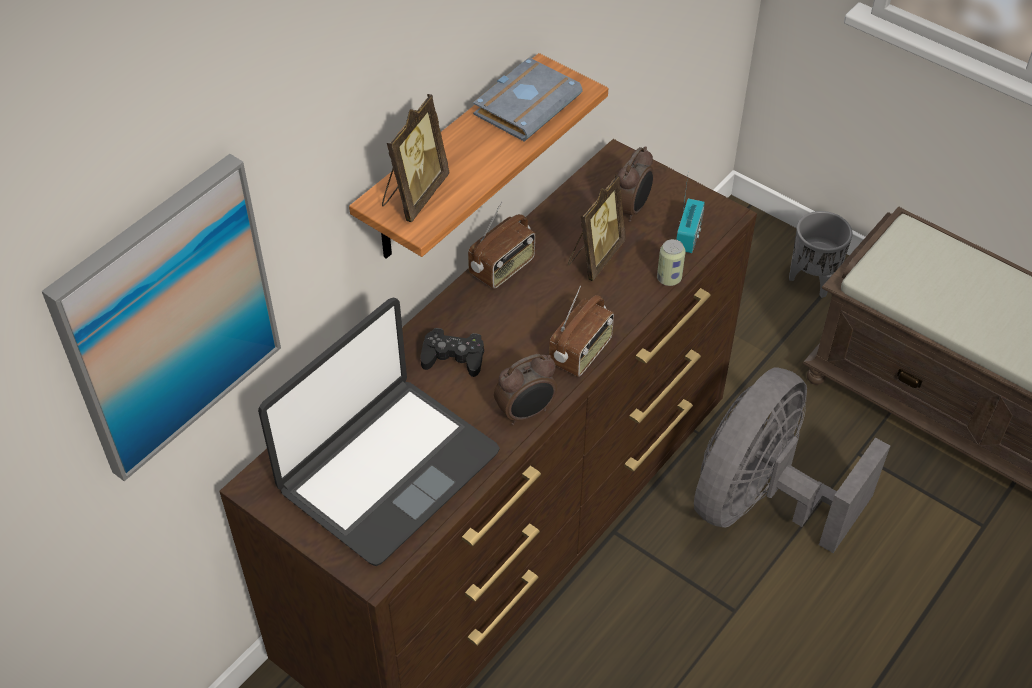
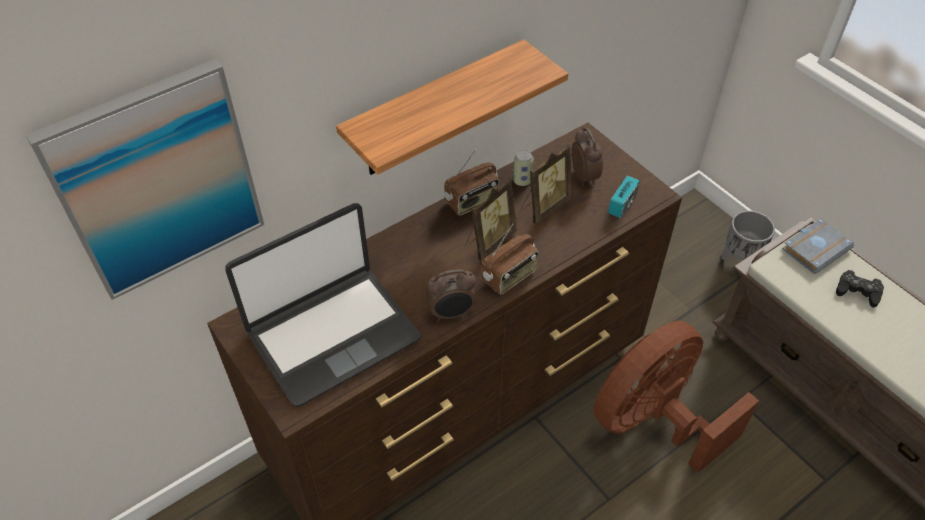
camera: 15 degrees right, 0 degrees up
picture frame [382,94,449,222] -> picture frame moved to [465,178,517,262]
black game controller [420,328,484,377] -> black game controller moved to [836,270,884,308]
grey book [473,58,583,142] -> grey book moved to [782,218,854,274]
alarm clock [618,146,654,222] -> alarm clock turned 60 degrees counterclockwise [571,127,603,185]
can [657,239,686,286] -> can moved to [513,150,534,186]
grey fan [694,367,890,553] -> brown fan [594,321,759,473]

